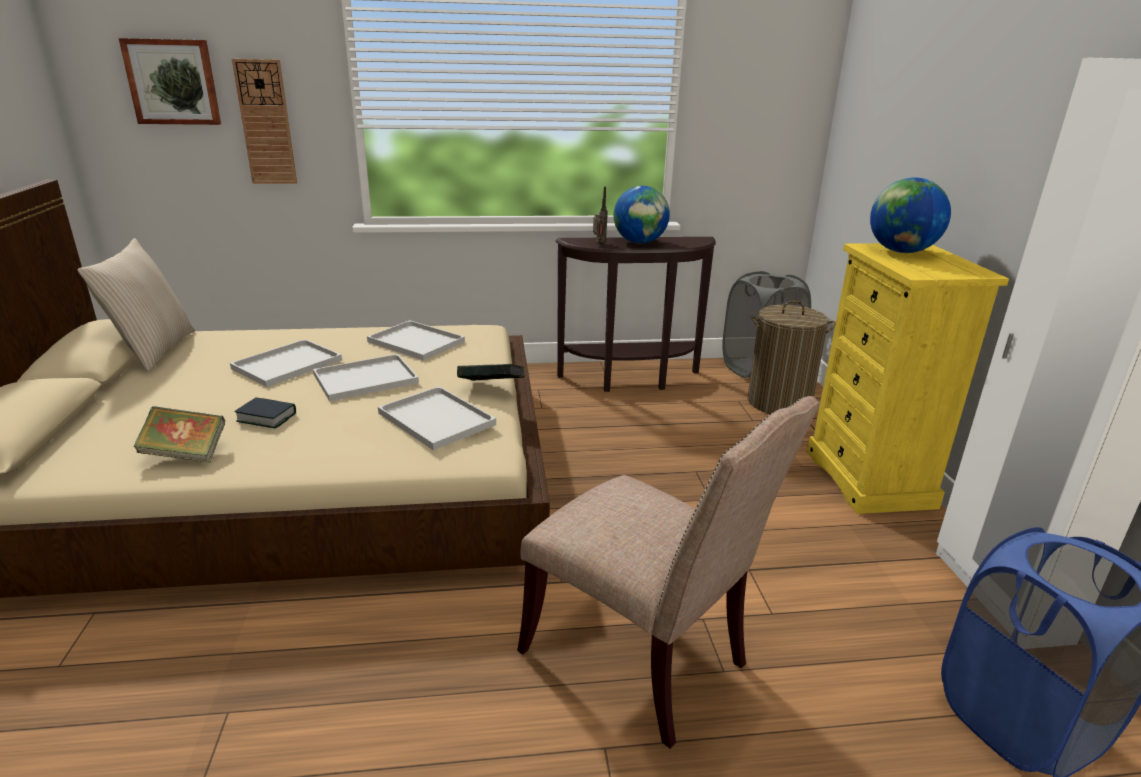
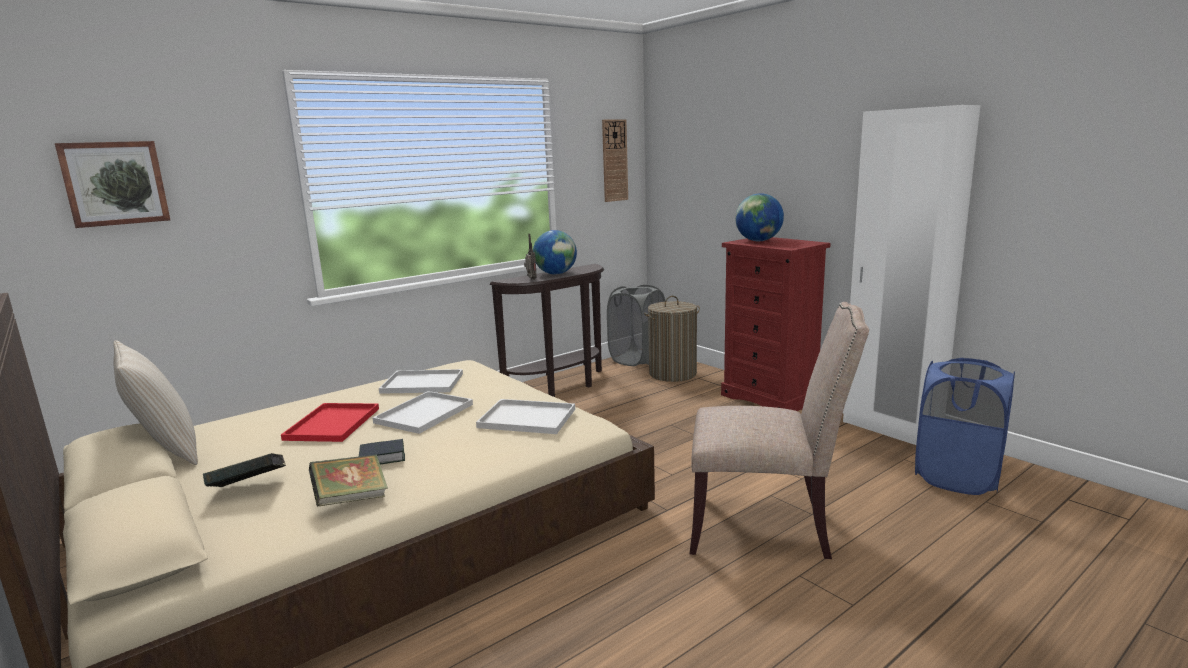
camera: 30 degrees left, 10 degrees down
white tray [230,339,342,387] -> red tray [281,403,379,442]
wall clock [232,59,297,184] -> wall clock moved to [602,119,628,202]
book [457,364,525,381] -> book moved to [203,453,286,487]
yellow dresser [807,243,1009,514] -> red dresser [721,237,831,411]

